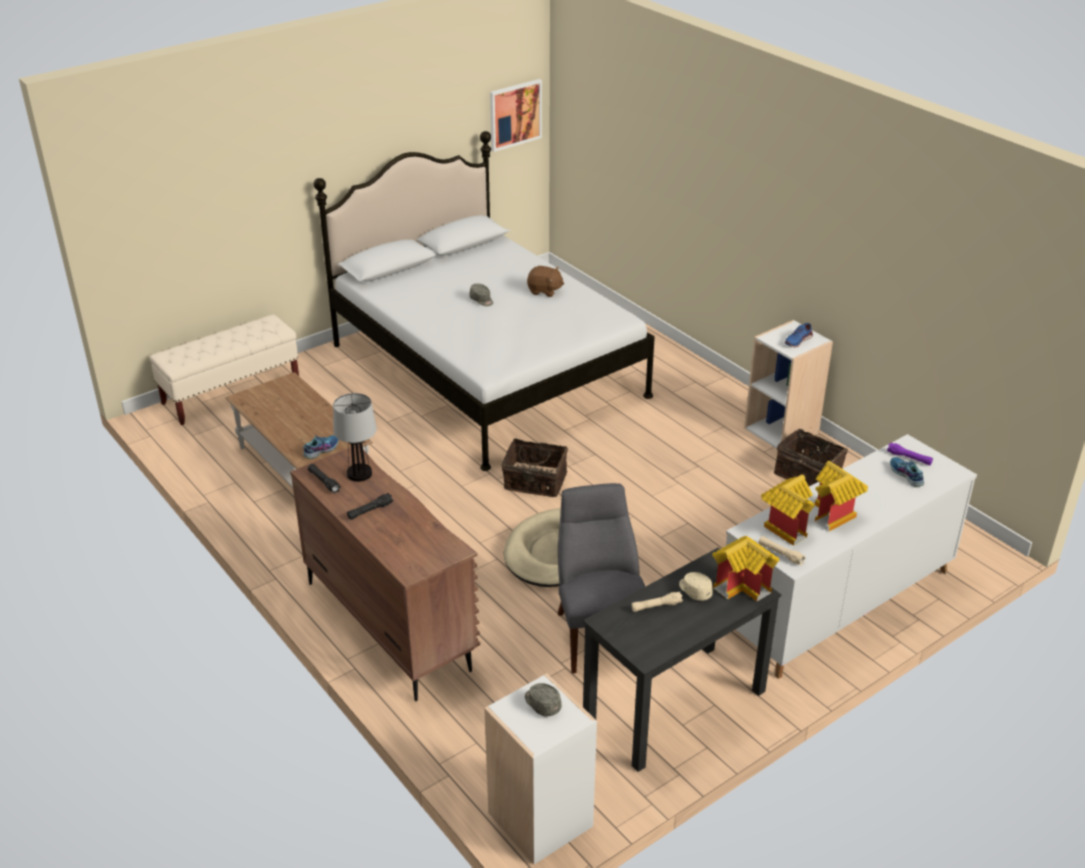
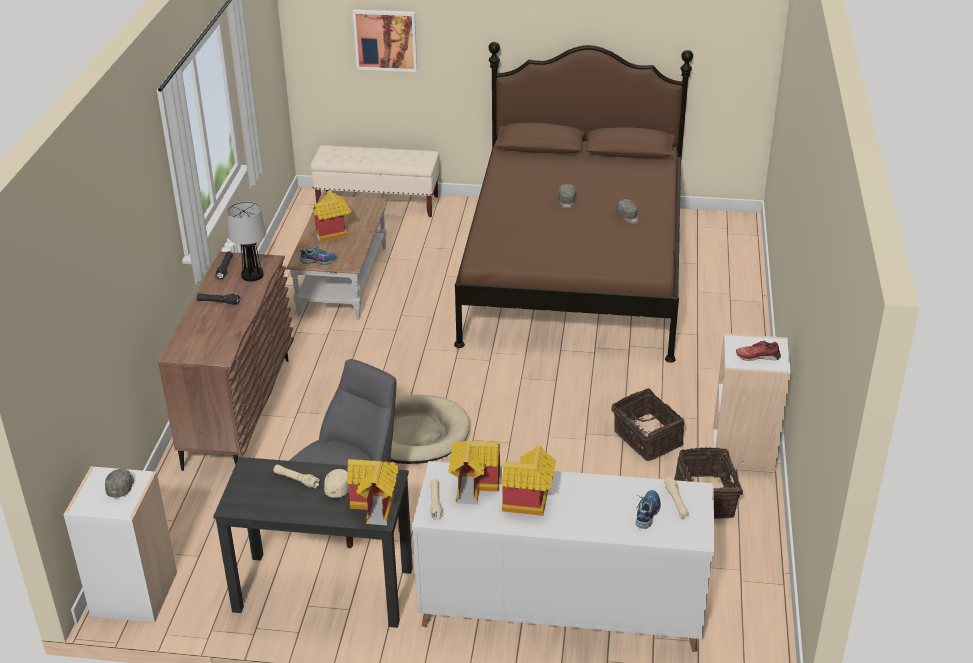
camera: 45 degrees right, 0 degrees up
white bed [314,131,655,471] -> brown bed [454,42,693,363]
picture [490,79,542,152] -> picture moved to [353,9,417,72]
basket [502,439,568,497] -> basket moved to [611,388,684,461]
brown plush toy [527,266,564,297] -> grey cap [617,199,639,224]
blue shoe [785,323,813,347] -> red shoe [736,340,781,361]
purple flashlight [887,442,933,465] -> beige flashlight [664,477,689,518]
none -> toy house [313,190,351,242]

